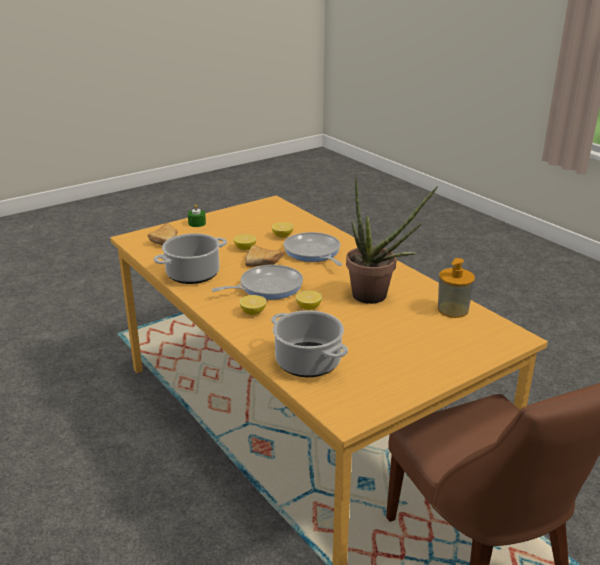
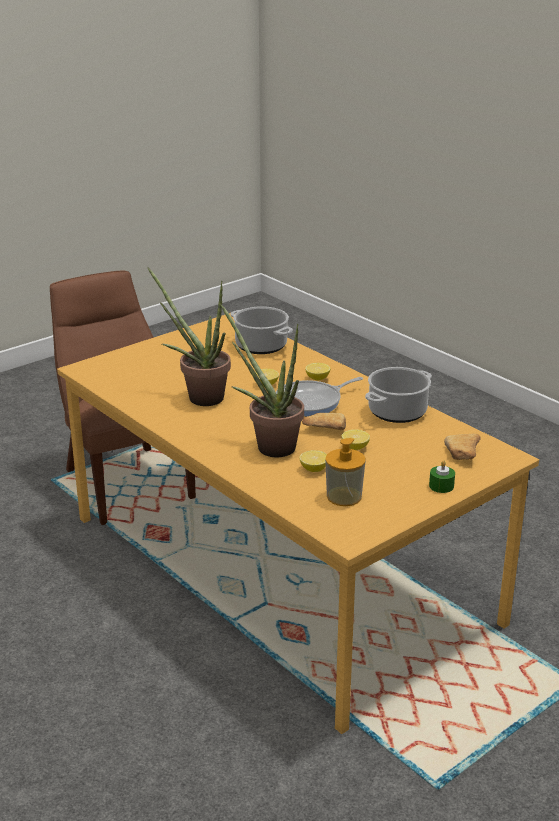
camera: 175 degrees right, 0 degrees up
frying pan [284,232,343,266] -> potted plant [220,303,304,457]
soap dispenser [438,258,475,318] -> soap dispenser moved to [325,438,366,506]

